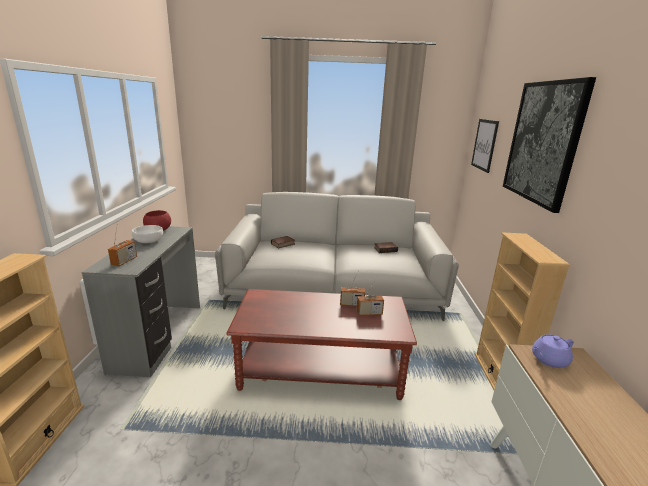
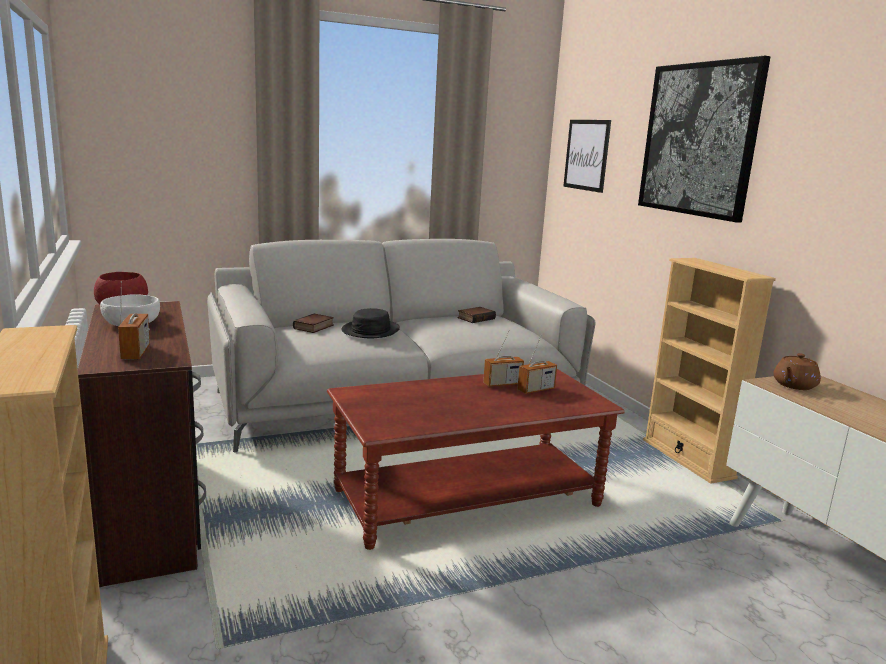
camera: 25 degrees left, 5 degrees down
grey desk [82,226,200,378] -> brown desk [78,301,206,587]
purple teapot [532,334,574,368] -> brown teapot [773,353,821,390]
none -> black hat [341,308,400,338]

